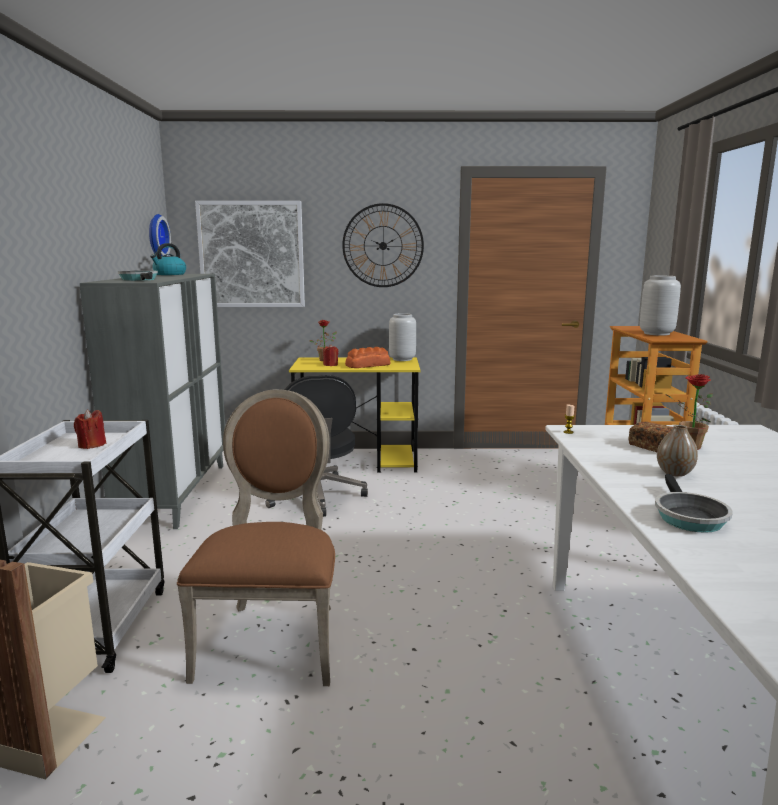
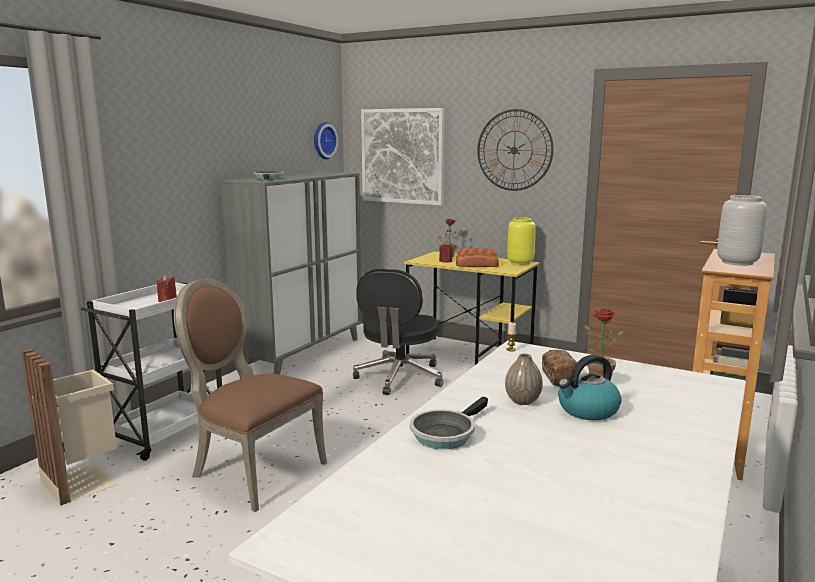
camera: 30 degrees right, 0 degrees up
kettle [150,243,186,275] -> kettle moved to [558,355,622,420]
brown chair [177,389,335,686] -> brown chair turned 90 degrees counterclockwise [174,279,327,512]
grey vase [389,313,416,361] -> yellow vase [507,217,536,265]

